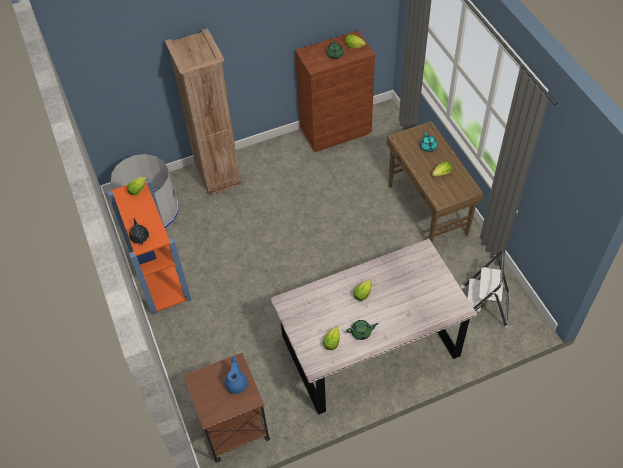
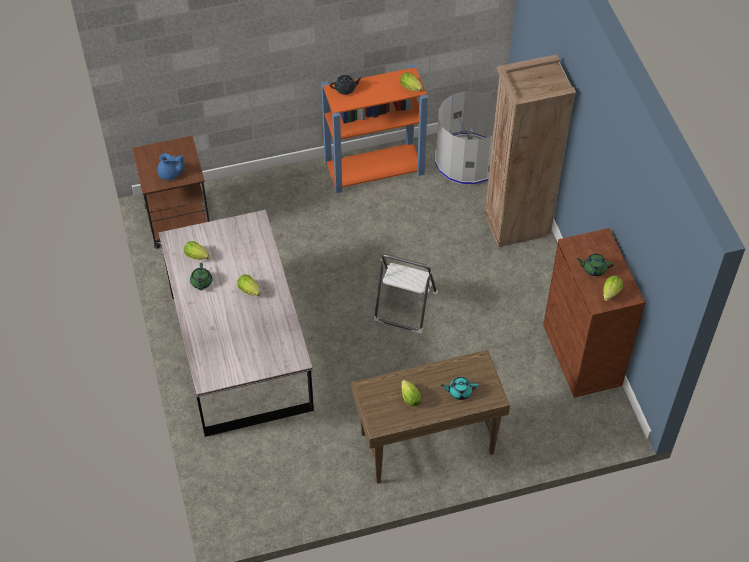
camera: 95 degrees right, 0 degrees up
white step ladder [461,251,509,329] -> white step ladder moved to [374,254,438,333]

